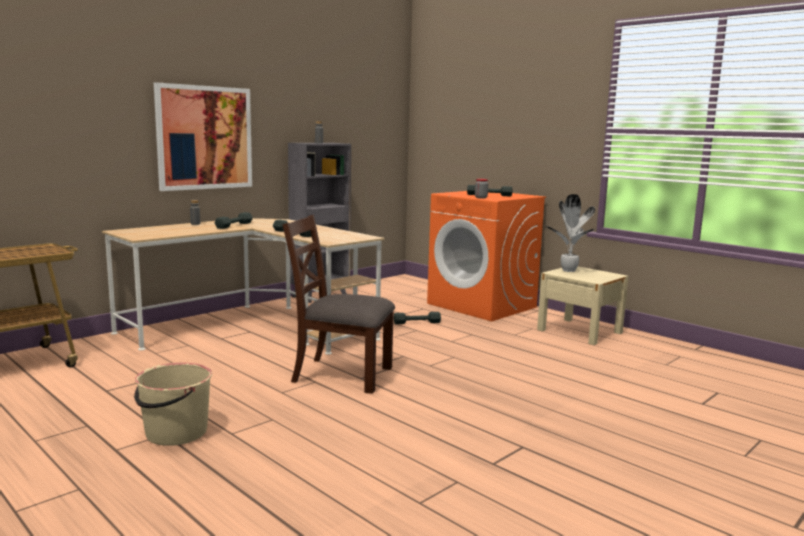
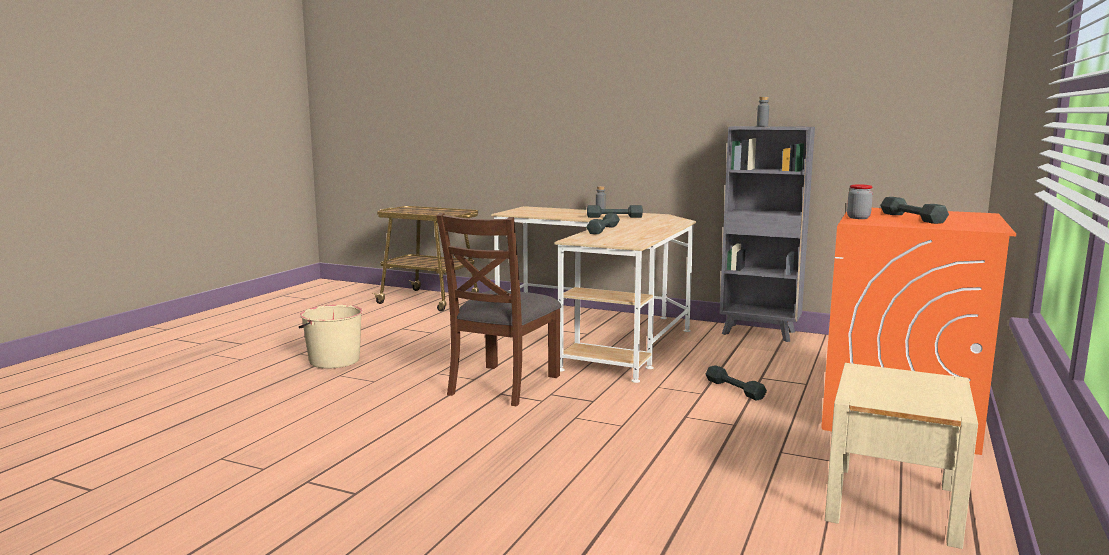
camera: 70 degrees right, 0 degrees up
picture [154,82,252,191] -> none
brown chair [283,214,395,394] -> brown chair turned 150 degrees counterclockwise [436,213,562,406]
potted plant [546,194,595,272] -> none

